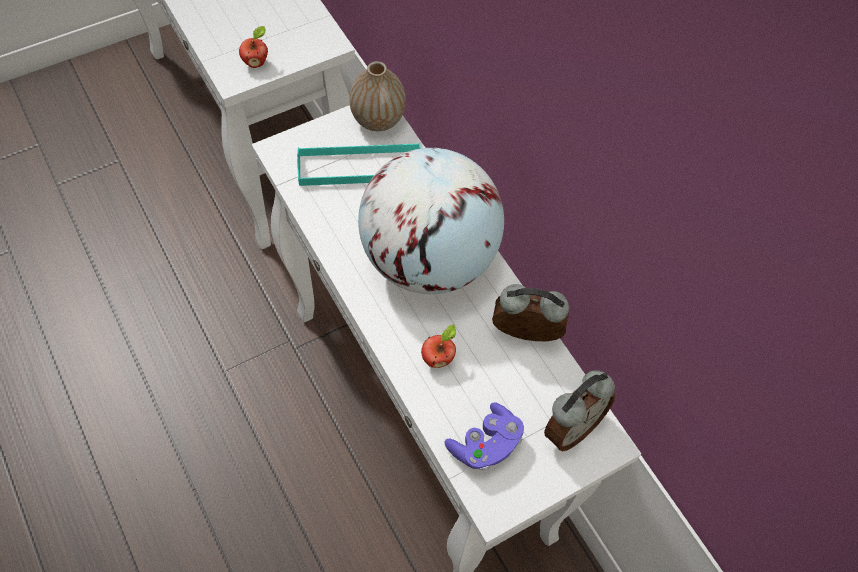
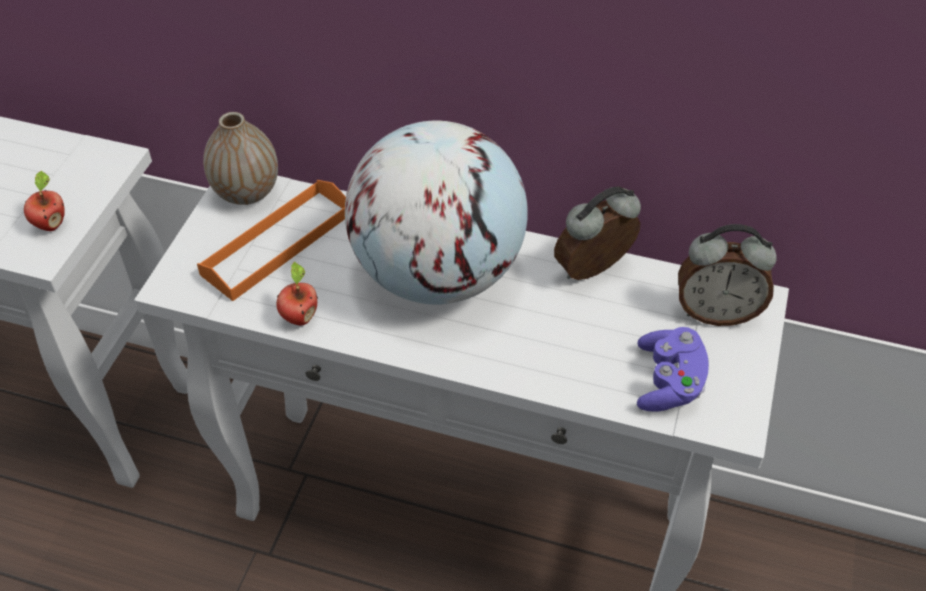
camera: 40 degrees left, 10 degrees down
turquoise tray [297,143,421,186] -> orange tray [197,180,346,301]
apple [421,324,456,368] -> apple moved to [276,262,318,326]
alarm clock [544,370,615,452] -> alarm clock turned 90 degrees clockwise [678,224,777,326]

